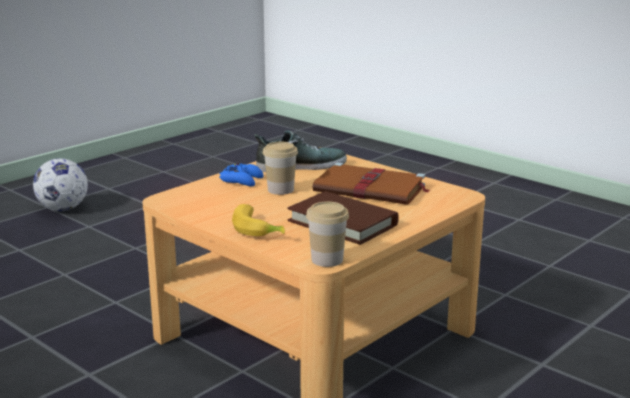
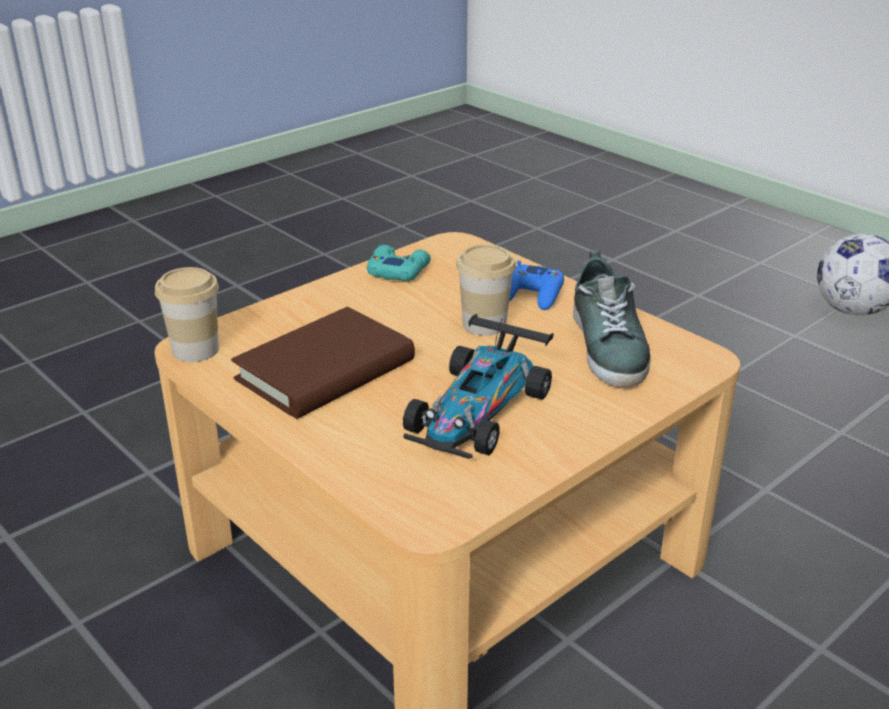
camera: 95 degrees right, 10 degrees up
banana [232,204,285,236] -> none
brown book [312,162,430,205] -> toy car [403,314,554,459]
none -> turquoise game controller [367,245,431,281]

